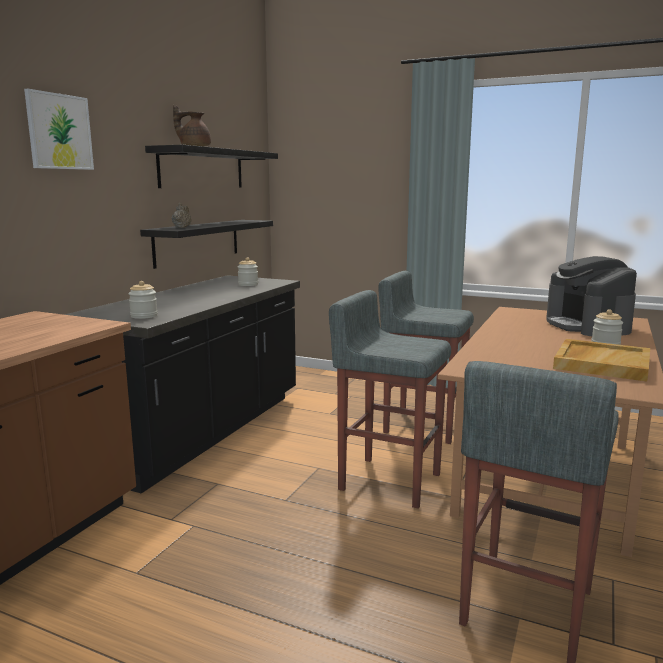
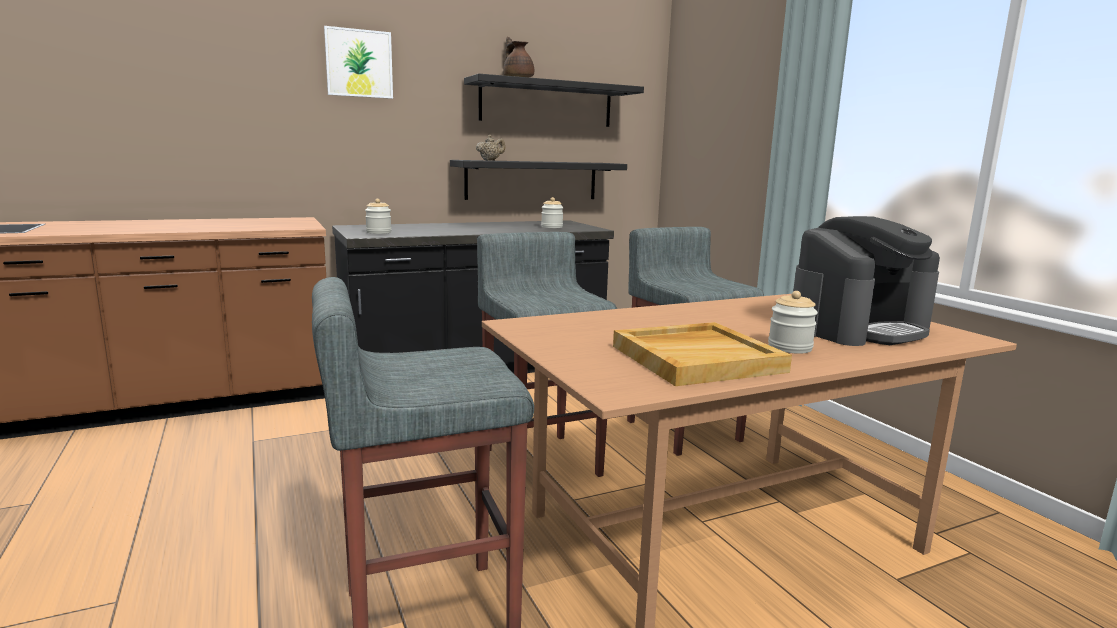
camera: 40 degrees right, 0 degrees up
coffee machine [546,256,637,336] -> coffee machine turned 150 degrees counterclockwise [793,216,940,346]

